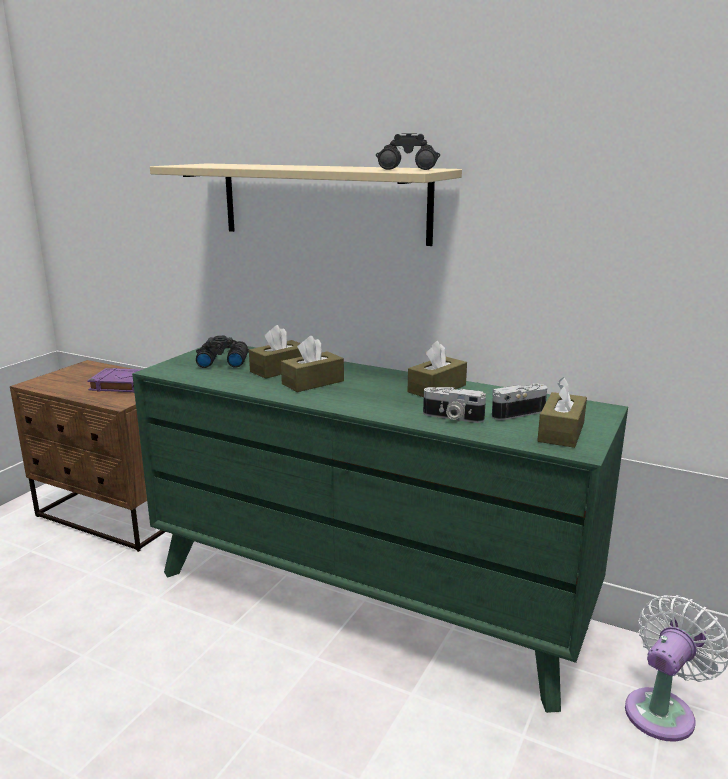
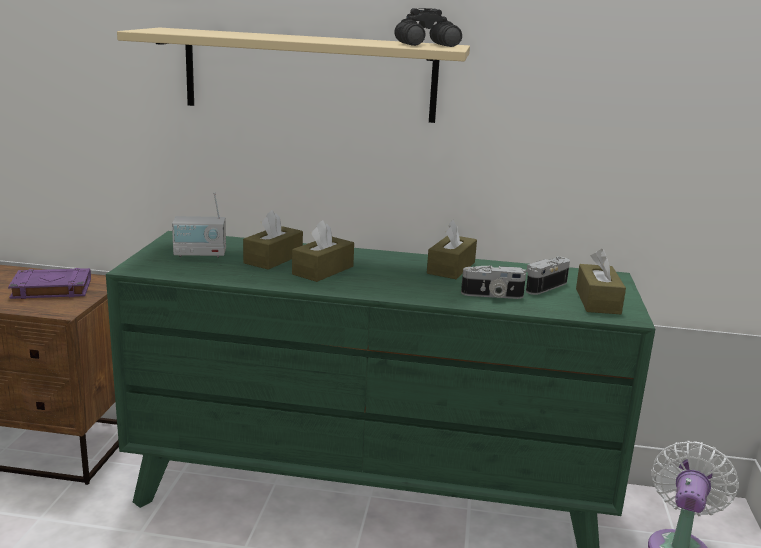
camera: 20 degrees left, 0 degrees up
black binoculars [196,336,249,368] -> radio [172,192,226,258]

